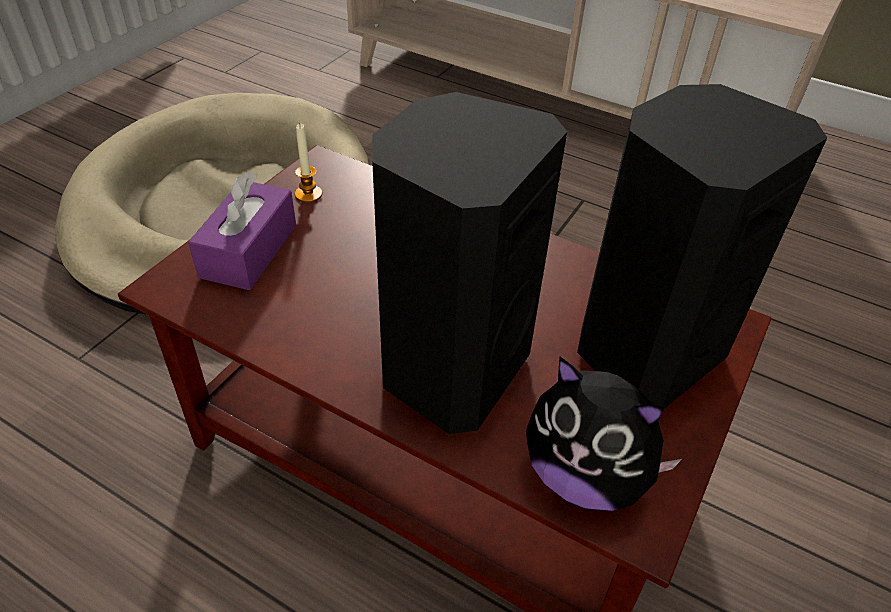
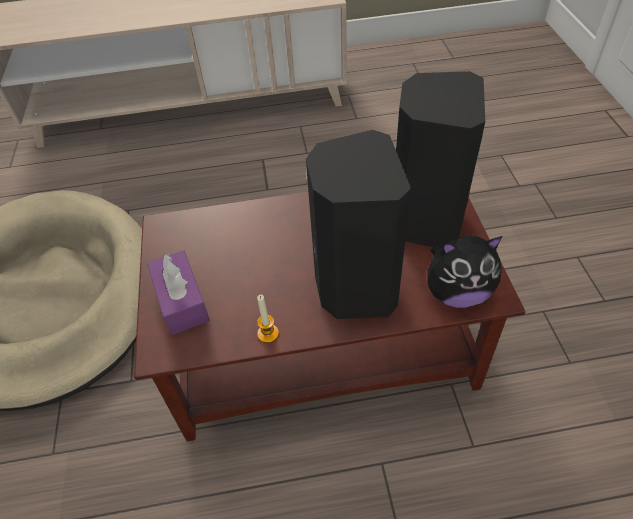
camera: 35 degrees left, 5 degrees up
candle [295,124,322,203] -> candle moved to [257,295,279,343]

